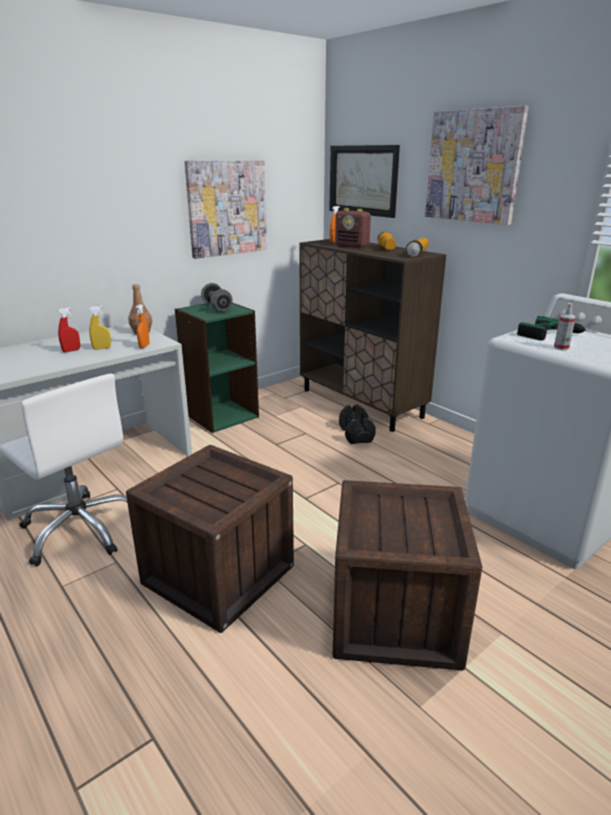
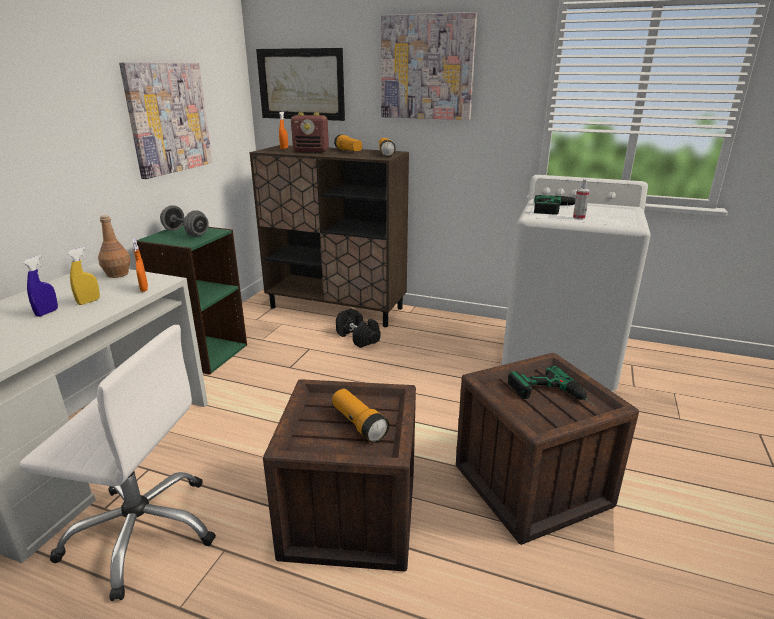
camera: 30 degrees left, 0 degrees up
red spray bottle [58,307,80,352] -> blue spray bottle [23,255,58,317]
none -> flashlight [332,389,390,443]
none -> power drill [508,365,594,406]

